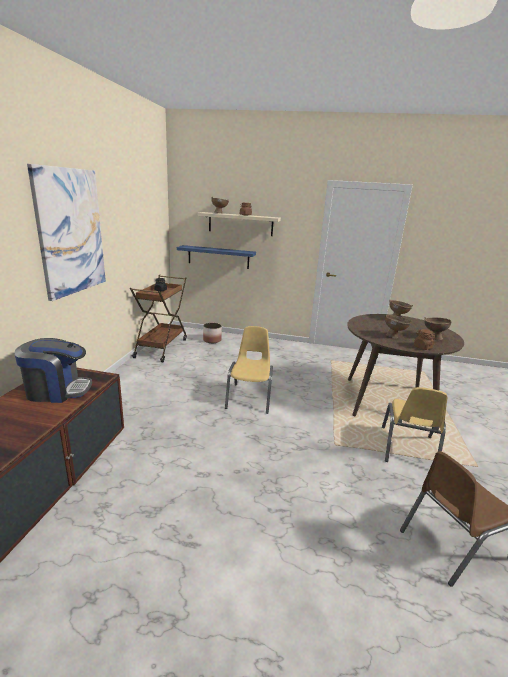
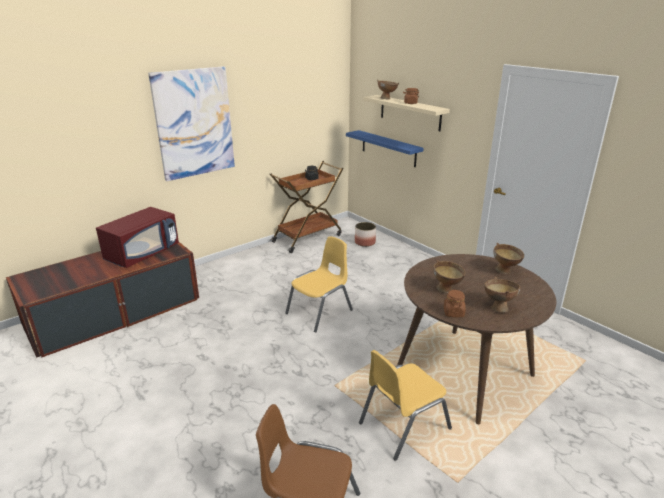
camera: 40 degrees right, 5 degrees up
coffee machine [14,338,92,403] -> red microwave [96,207,179,268]

